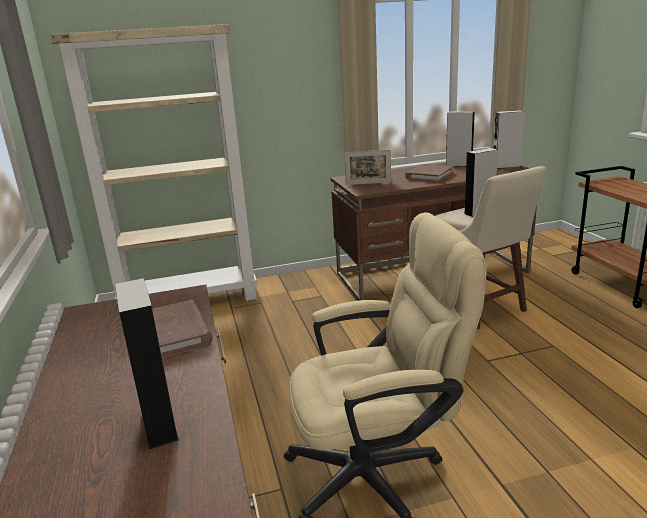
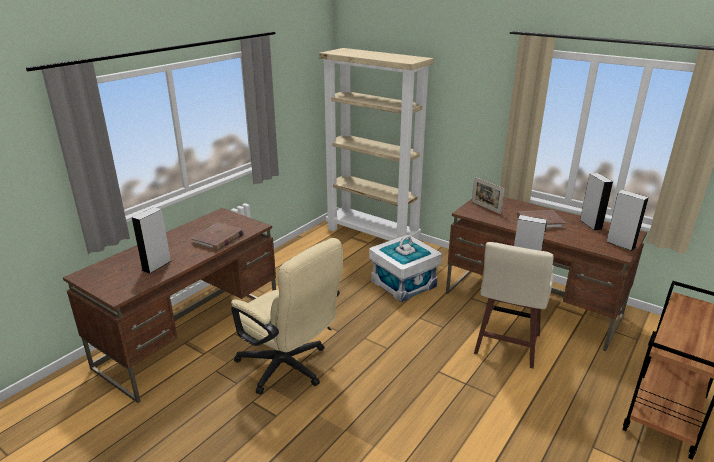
camera: 50 degrees right, 5 degrees up
none -> white storage box [369,235,442,302]

